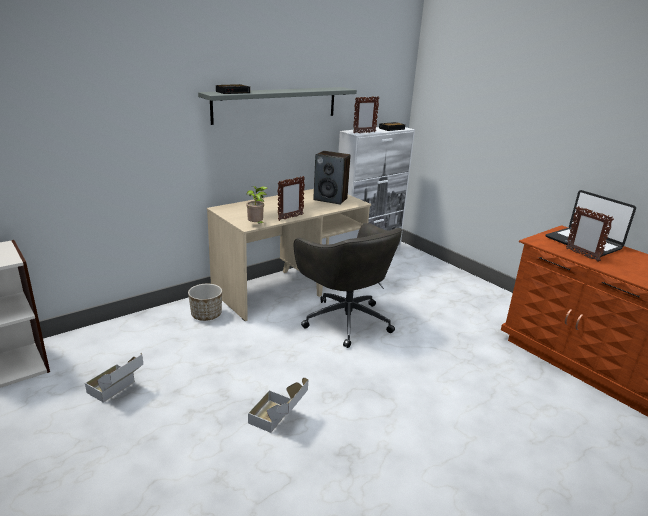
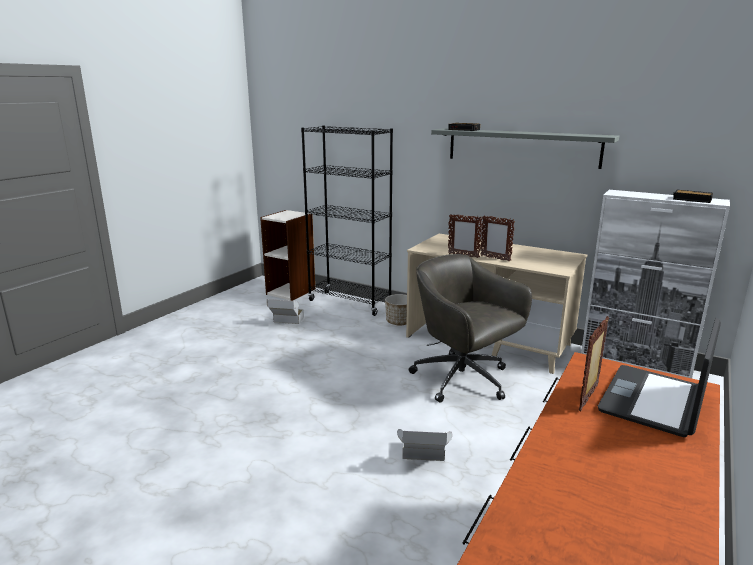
camera: 70 degrees right, 5 degrees down
potted plant [246,186,268,223] -> none
cardboard box [248,378,308,433] -> cardboard box moved to [397,429,453,461]
grey office chair [294,223,402,348] -> grey office chair turned 105 degrees clockwise [409,254,532,403]
speaker [313,151,351,205] -> none
picture frame [353,96,379,134] -> picture frame moved to [481,215,515,262]
none -> black bookcase [301,125,393,316]

